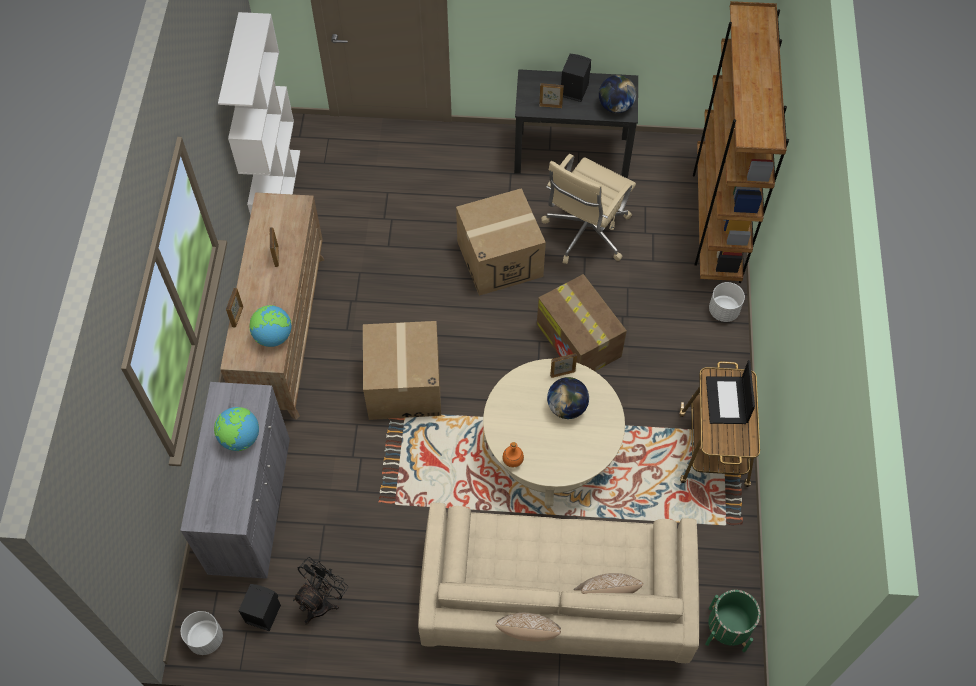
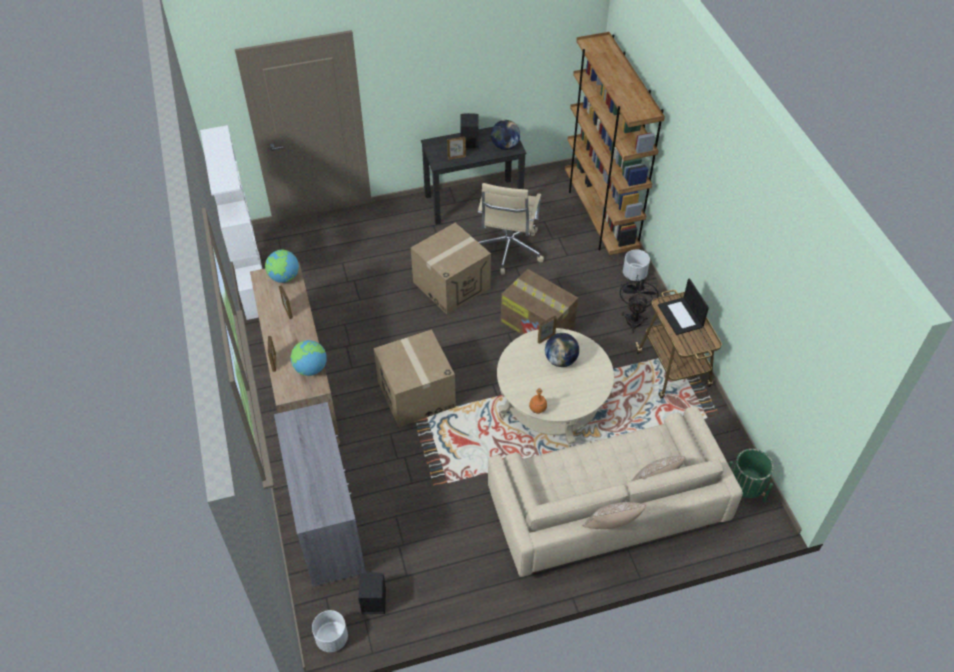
camera: 20 degrees left, 10 degrees down
globe [214,407,259,451] -> globe moved to [265,250,299,283]
black fan [293,557,348,625] -> black fan moved to [620,275,659,333]

